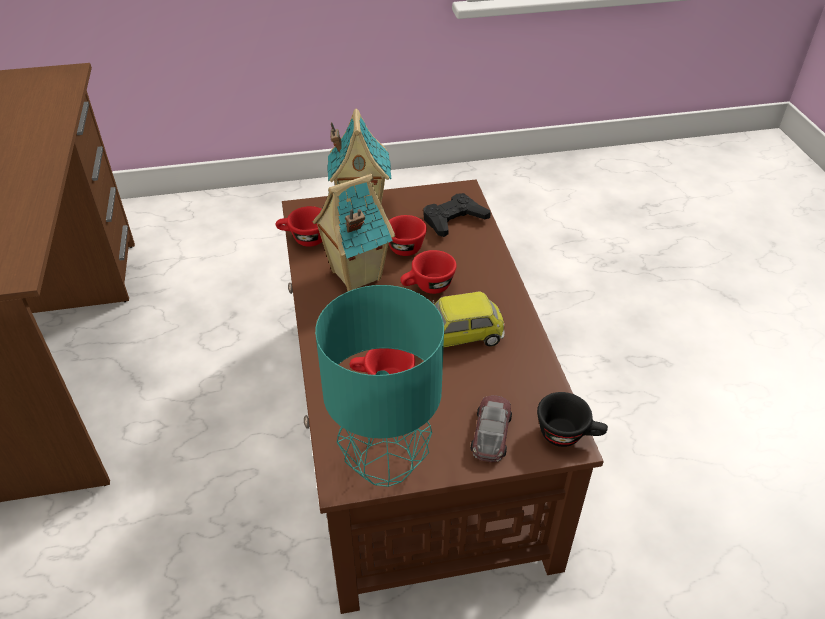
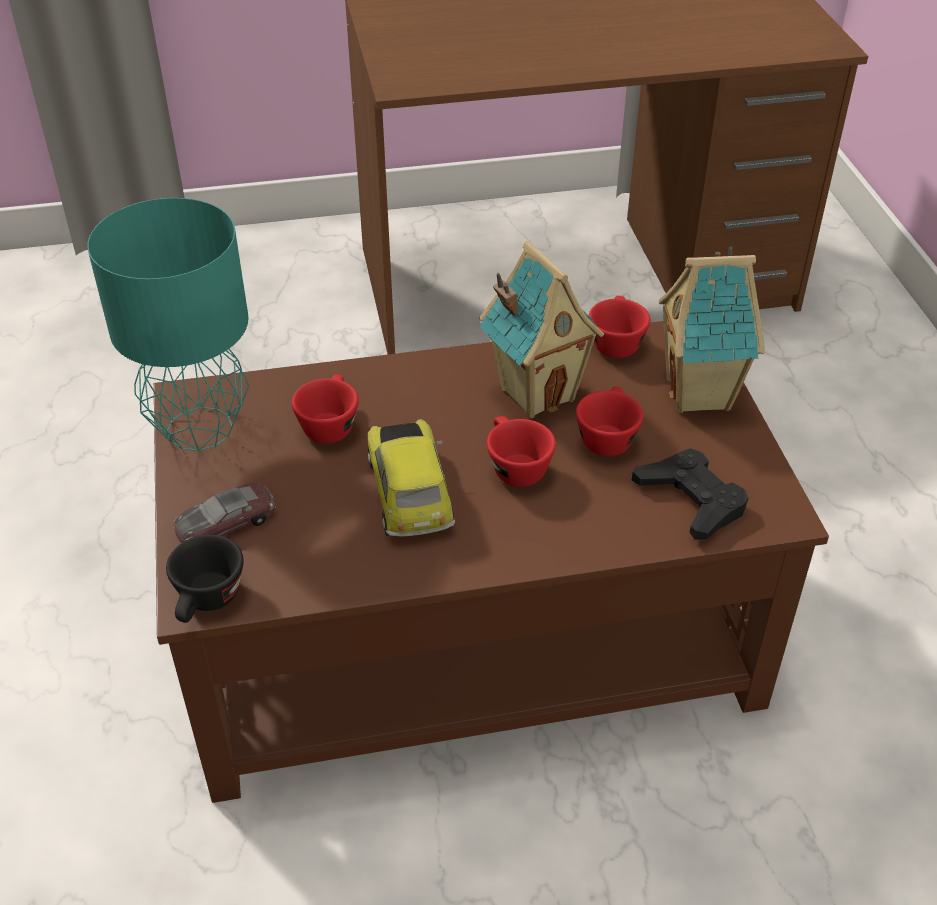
camera: 90 degrees right, 0 degrees up
toy car [471,395,512,462] -> toy car turned 45 degrees counterclockwise [173,482,276,543]

